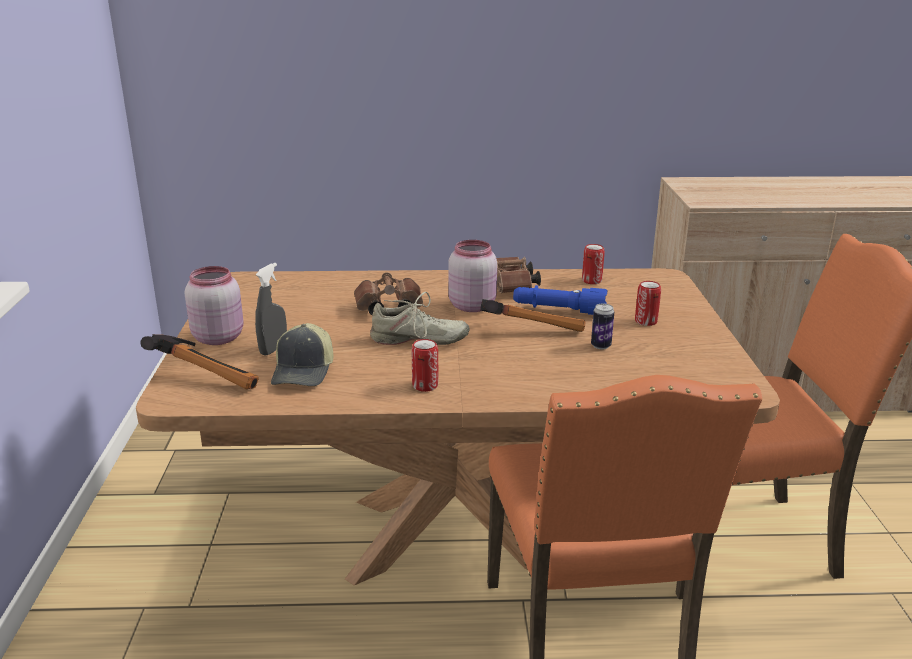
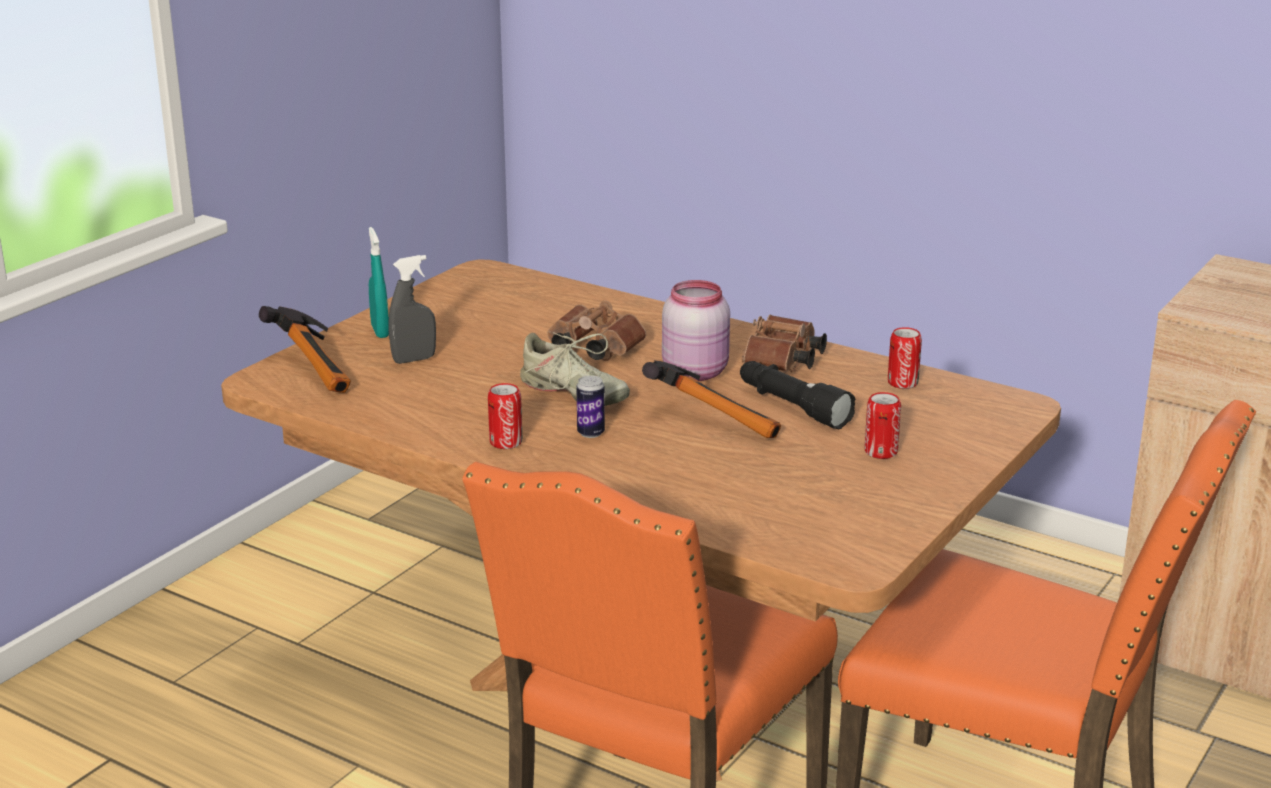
camera: 35 degrees right, 0 degrees up
pink jar [185,266,244,345] -> turquoise spray bottle [369,227,389,338]
cap [271,323,333,386] -> none
blue flashlight [513,285,607,315] -> black flashlight [740,361,856,429]
can [591,304,614,349] -> can moved to [576,375,605,438]

